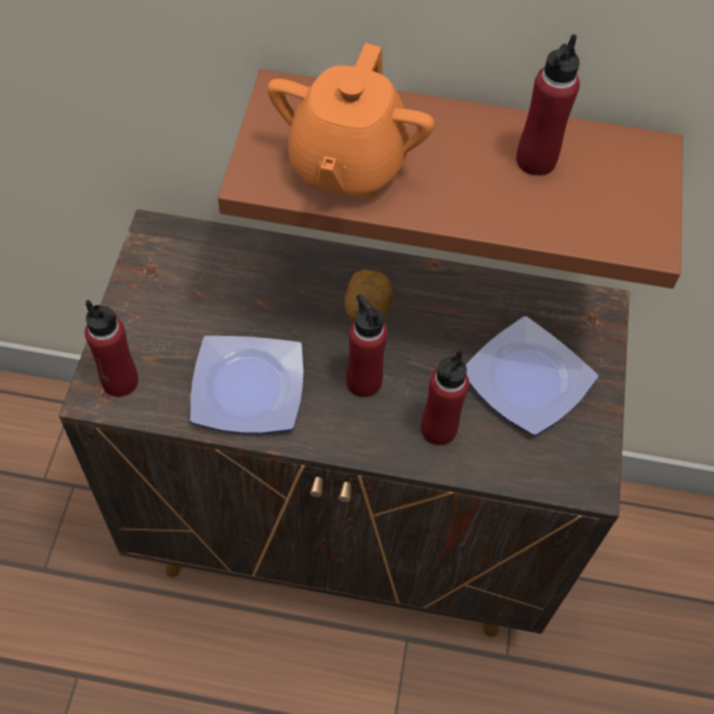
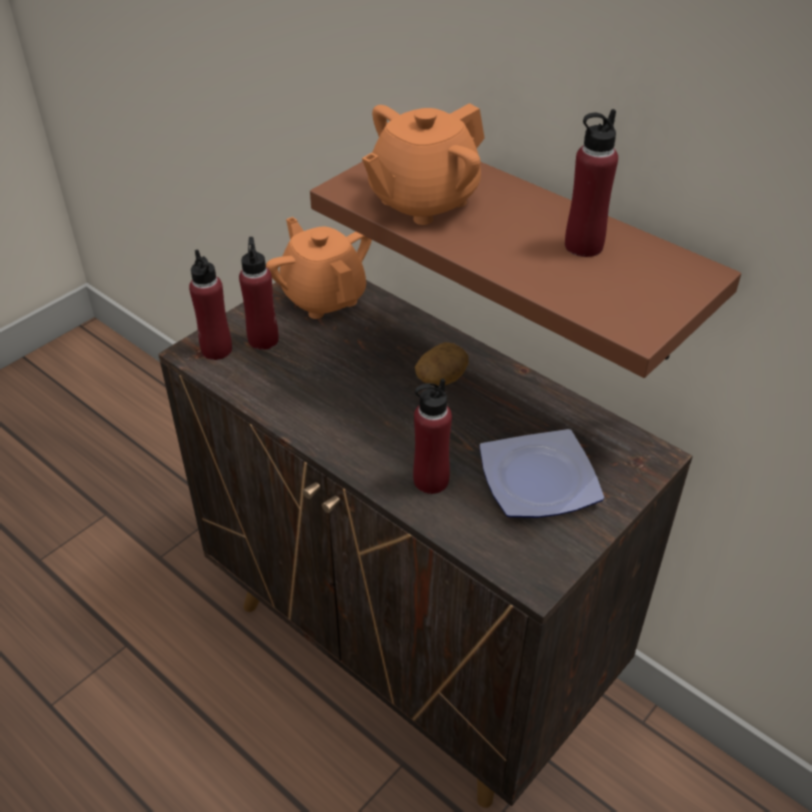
camera: 35 degrees right, 15 degrees down
plate [190,336,304,434] -> none
red bottle [346,294,388,397] -> red bottle moved to [239,237,279,350]
none -> orange teapot [266,217,372,319]

